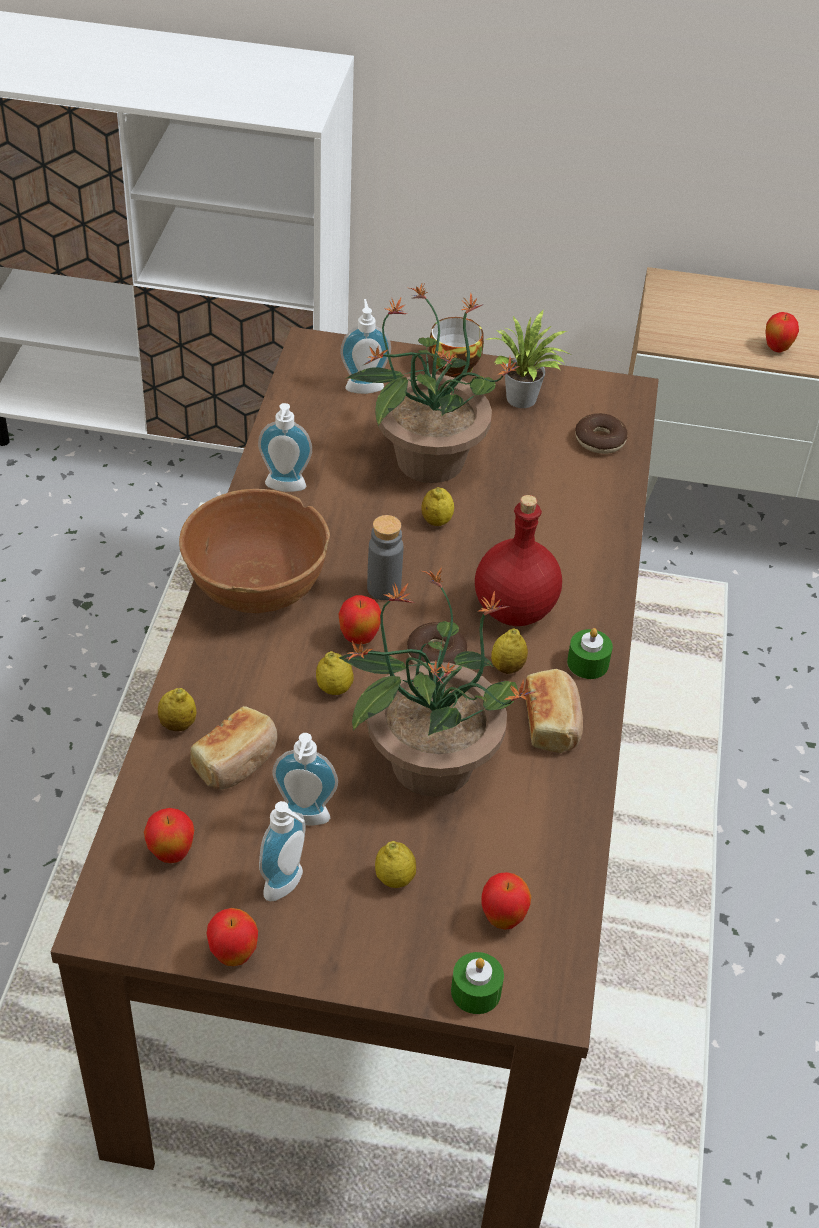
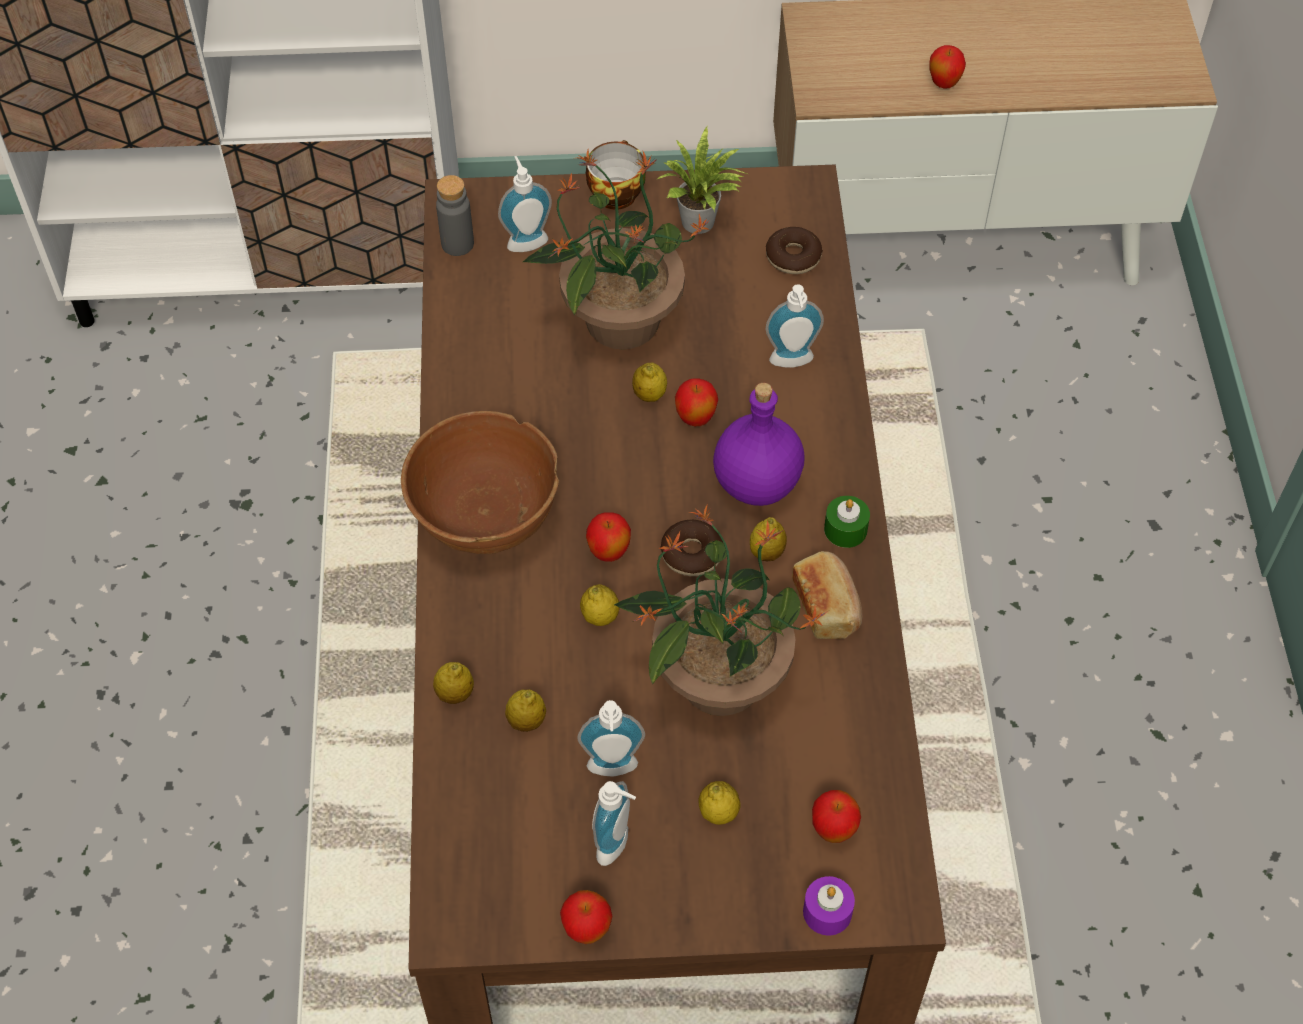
camera: 10 degrees left, 10 degrees up
apple [144,808,194,863] -> apple moved to [675,378,718,426]
bread [190,706,277,790] -> lemon [505,690,546,732]
soap dispenser [258,403,312,492] -> soap dispenser moved to [766,284,824,368]
grey bottle [367,515,404,600] -> grey bottle moved to [436,175,474,256]
green candle [451,952,504,1014] -> purple candle [803,876,855,935]
red bottle [475,495,562,626] -> purple bottle [713,383,805,506]

